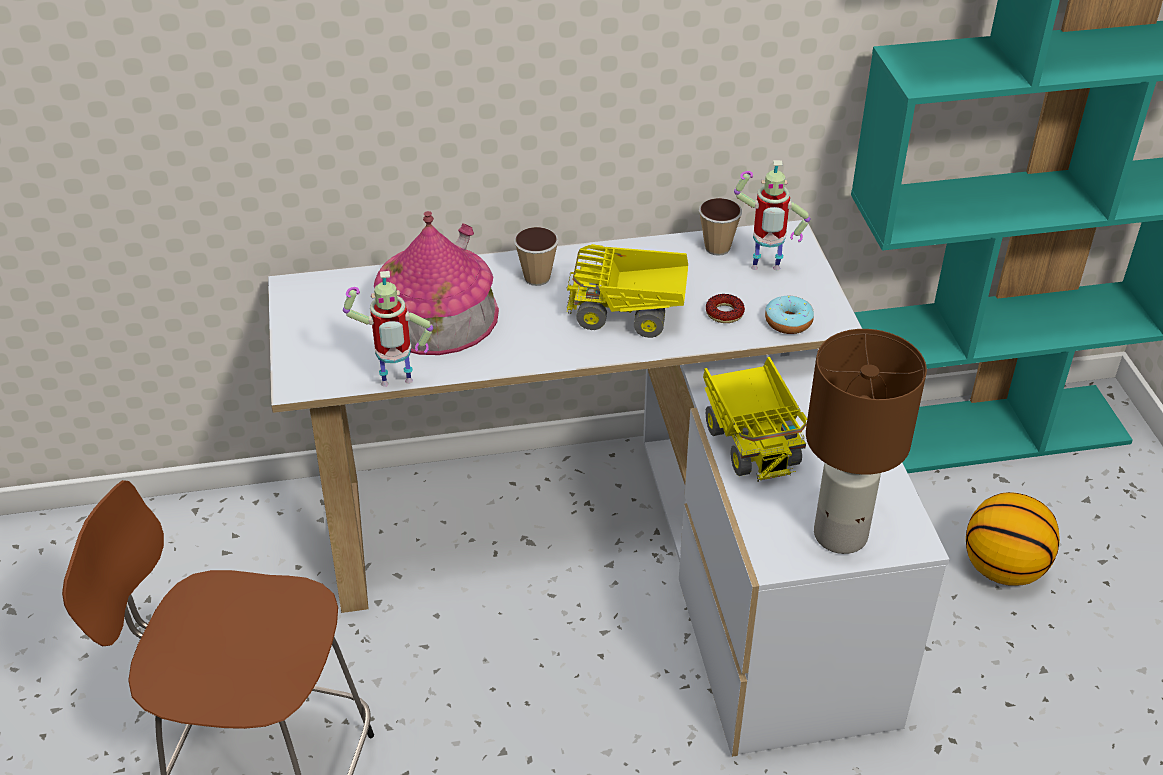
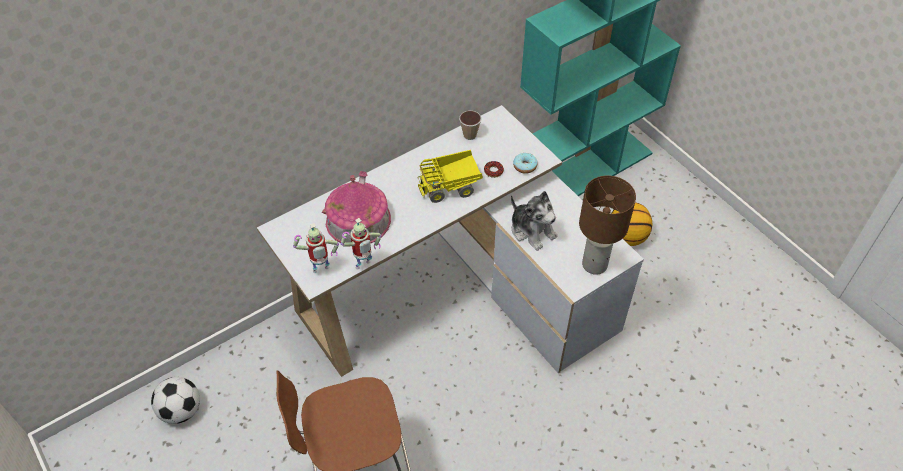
camera: 25 degrees left, 10 degrees up
cup [514,227,559,286] -> none
toy truck [703,357,807,482] -> plush toy [511,191,557,251]
toy robot [734,160,811,270] -> toy robot moved to [293,223,339,273]
none -> football [151,377,200,424]

